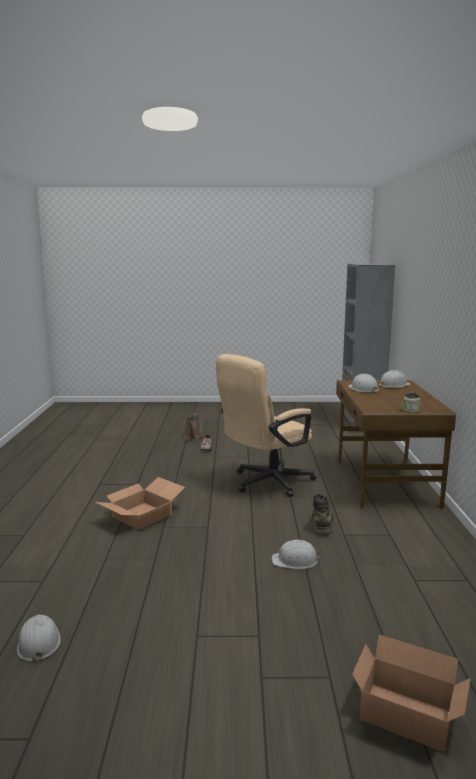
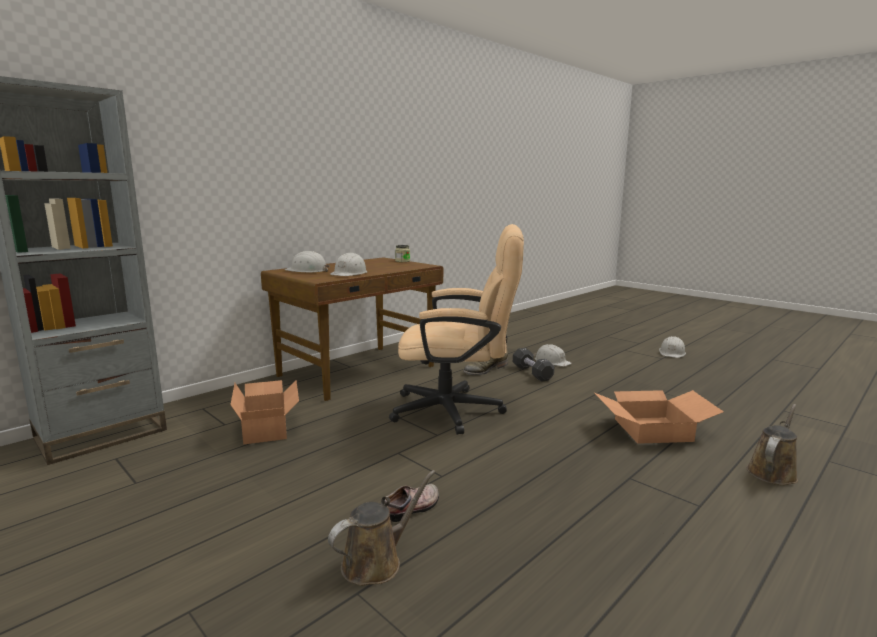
camera: 135 degrees left, 0 degrees up
white hard hat [17,614,61,663] -> white hard hat moved to [659,336,686,358]
cardboard box [352,634,471,752] -> cardboard box moved to [230,380,299,445]
none -> black dumbbell [513,348,555,382]
none -> brown watering can [746,404,798,485]

